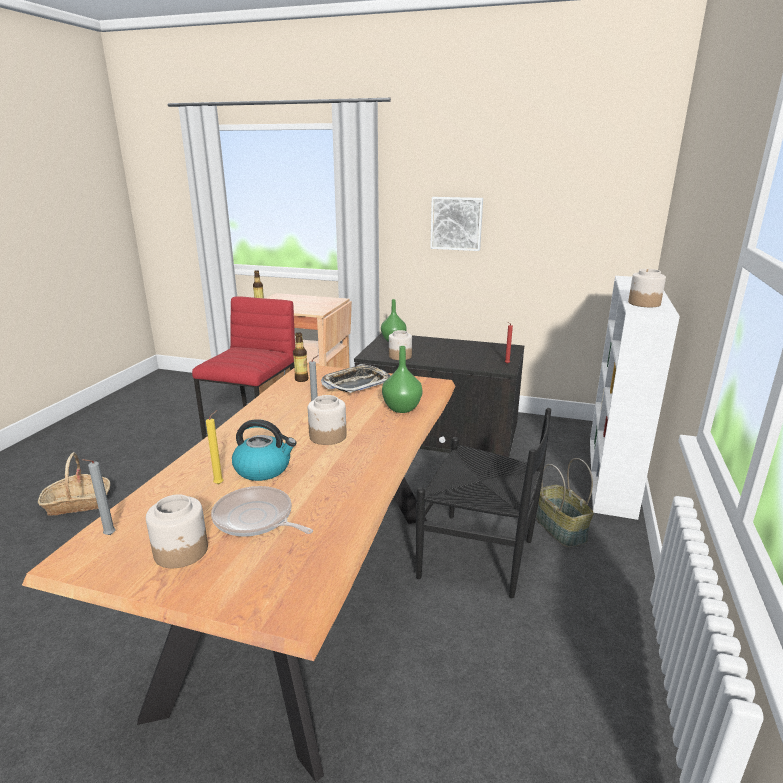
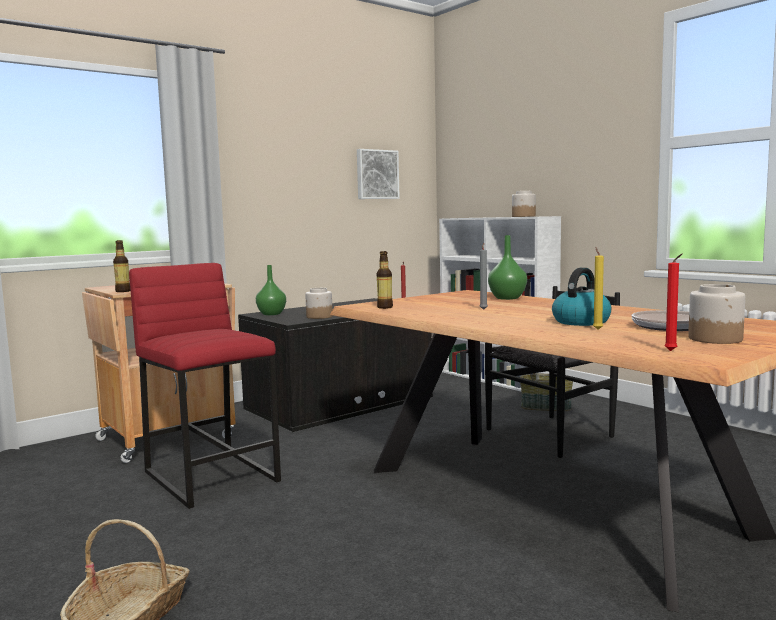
camera: 55 degrees left, 15 degrees down
grey candle [82,459,116,535] -> red candle [664,254,682,351]
jar [308,395,347,445] -> none
tray [321,364,390,393] -> none
picture [430,197,483,251] -> picture moved to [357,149,400,199]

